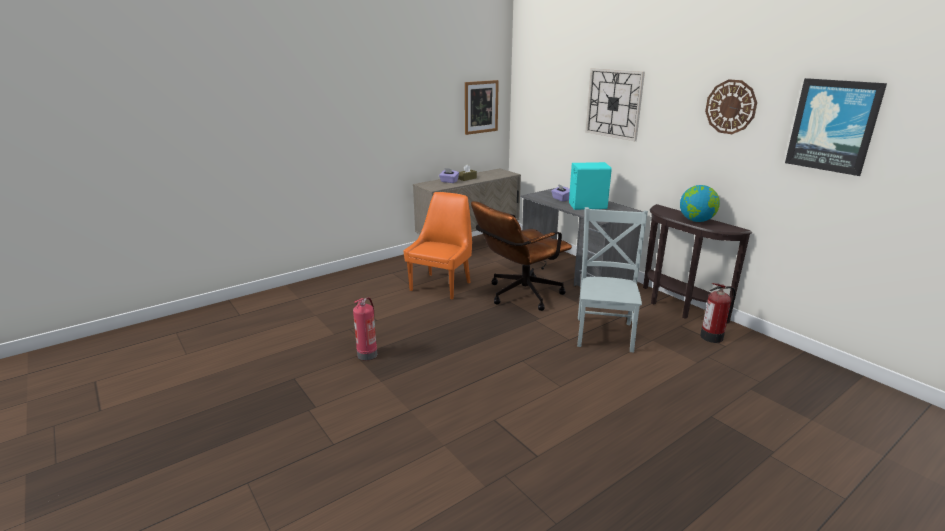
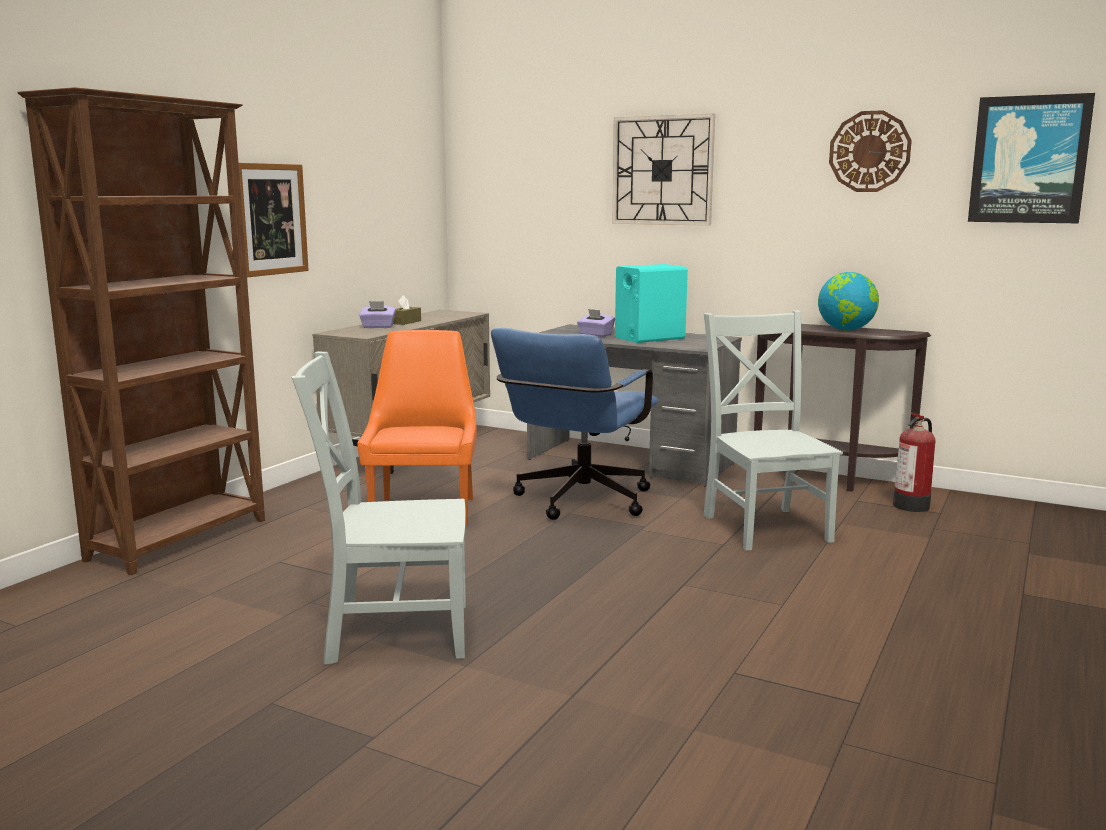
camera: 25 degrees left, 10 degrees down
fire extinguisher [353,297,377,360] -> grey chair [291,351,466,665]
picture [465,80,499,135] -> picture moved to [239,163,309,277]
brown office chair [471,201,572,311] -> blue office chair [491,328,658,520]
none -> brown bookcase [17,87,265,575]

